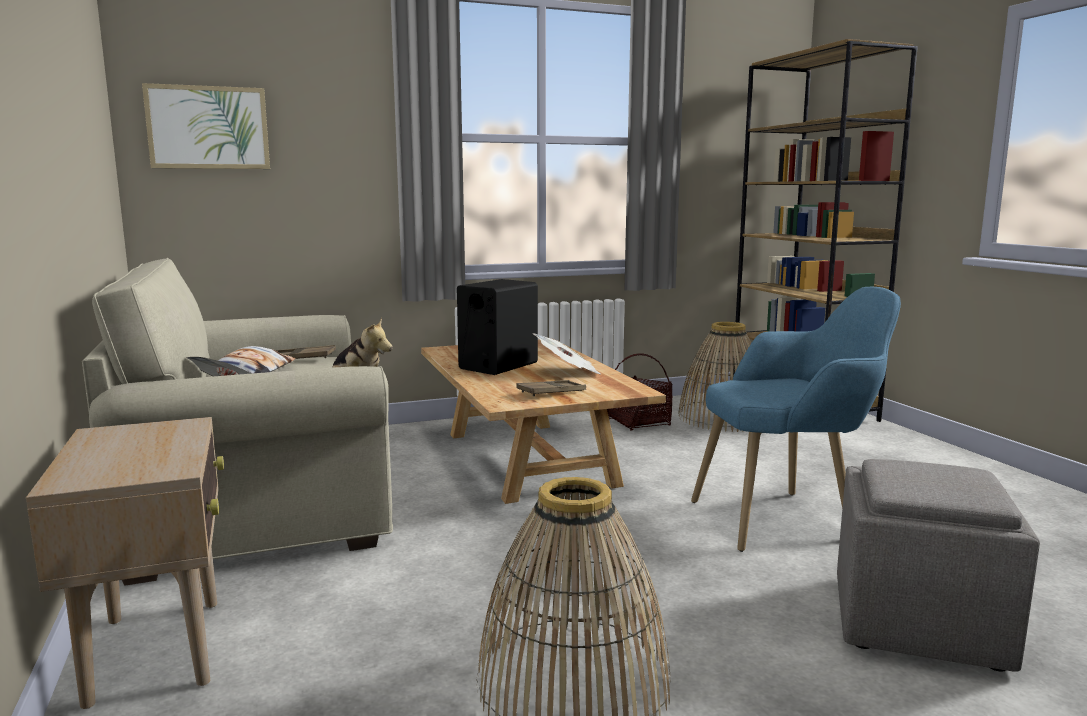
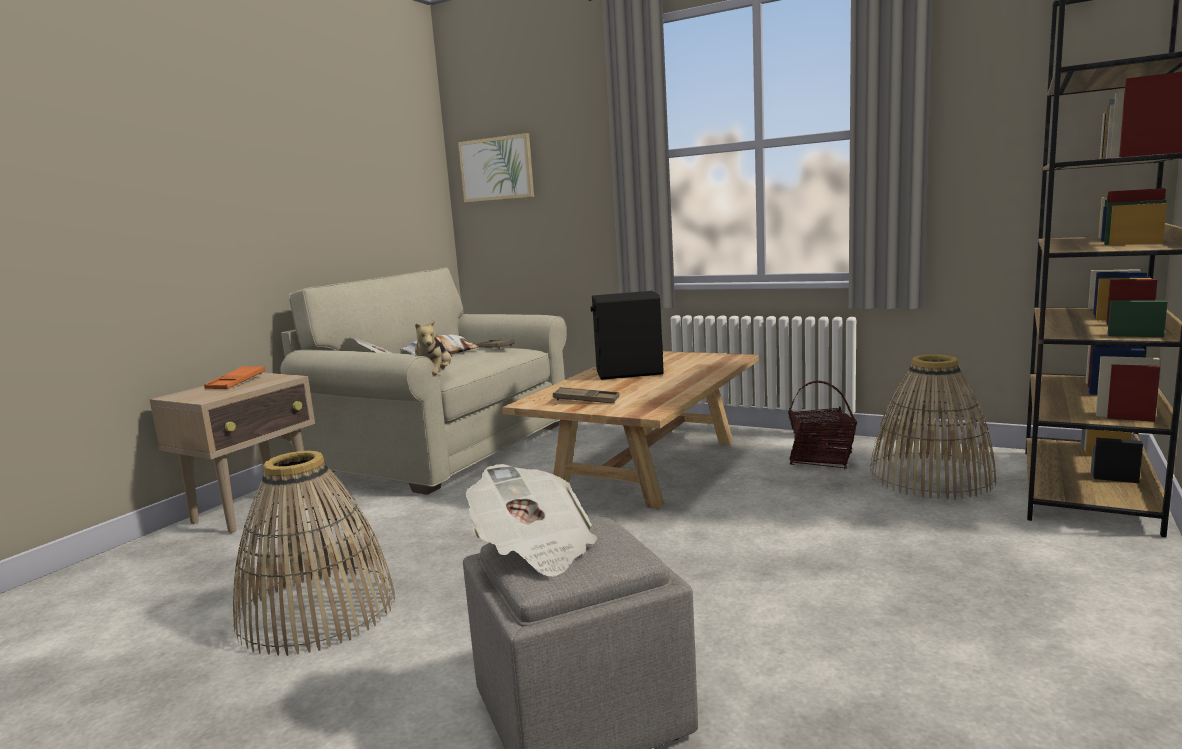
camera: 50 degrees right, 0 degrees up
newspaper [533,333,602,375] -> newspaper moved to [465,464,597,577]
blue armchair [691,287,901,552] -> none
none -> orange tray [204,366,266,389]

